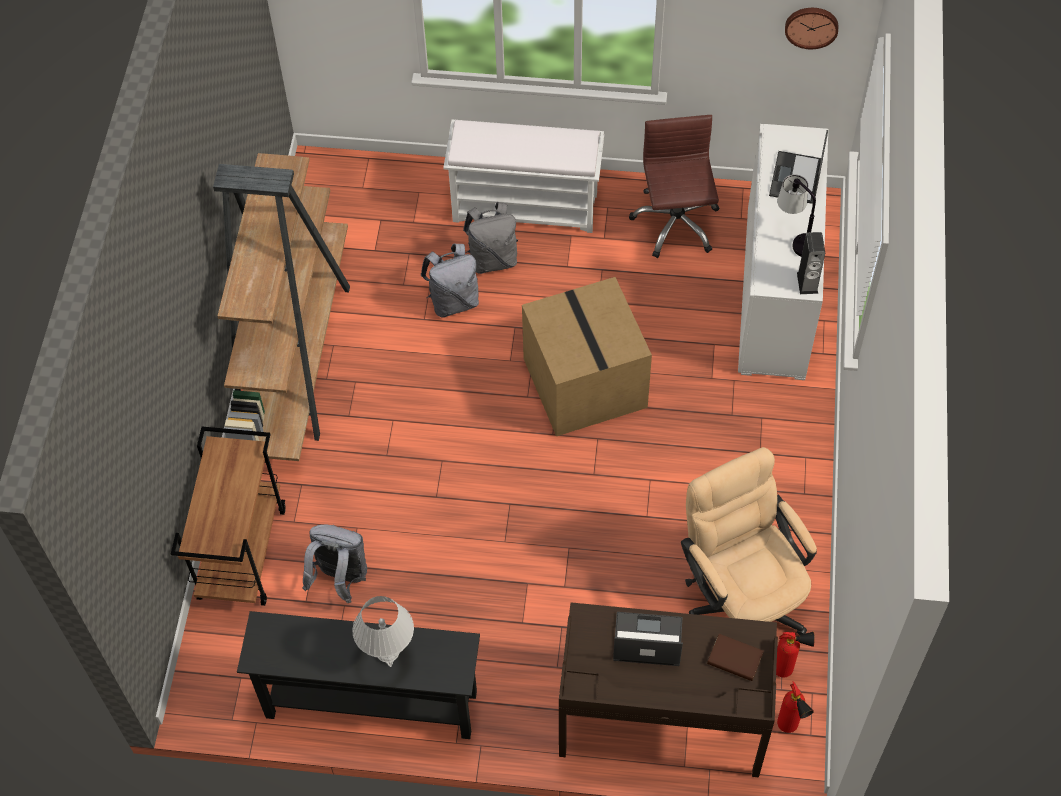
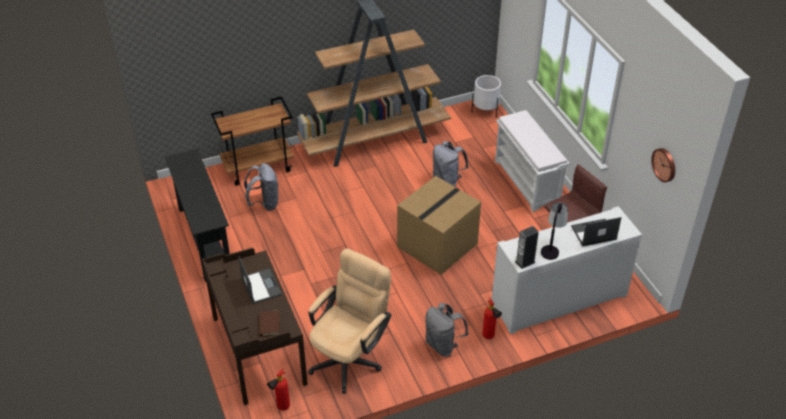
camera: 60 degrees right, 15 degrees down
white table lamp [352,596,414,667] -> none
grey backpack [463,202,518,274] -> grey backpack moved to [426,303,469,357]
fire extinguisher [776,632,815,678] -> fire extinguisher moved to [482,298,502,339]
none -> white planter [472,75,501,117]

